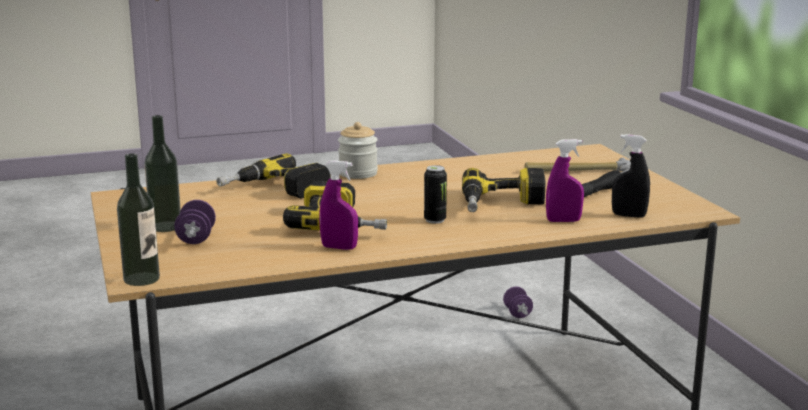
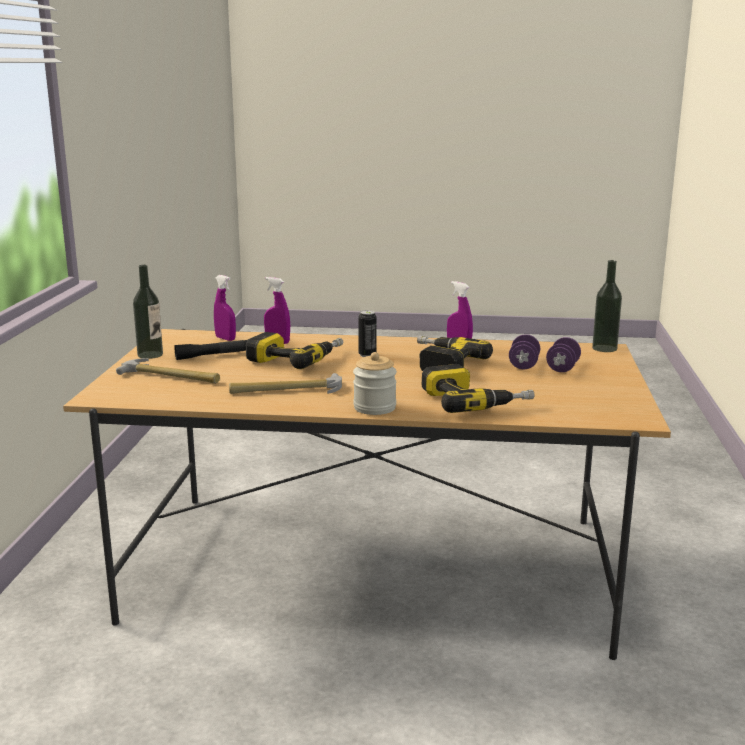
camera: 155 degrees left, 0 degrees up
bottle [144,115,181,232] -> bottle moved to [133,265,163,359]
purple dumbbell [503,287,533,318] -> purple dumbbell moved to [509,334,540,369]
black spray bottle [612,134,650,218] -> purple spray bottle [214,275,236,341]
none -> hammer [229,373,342,394]

